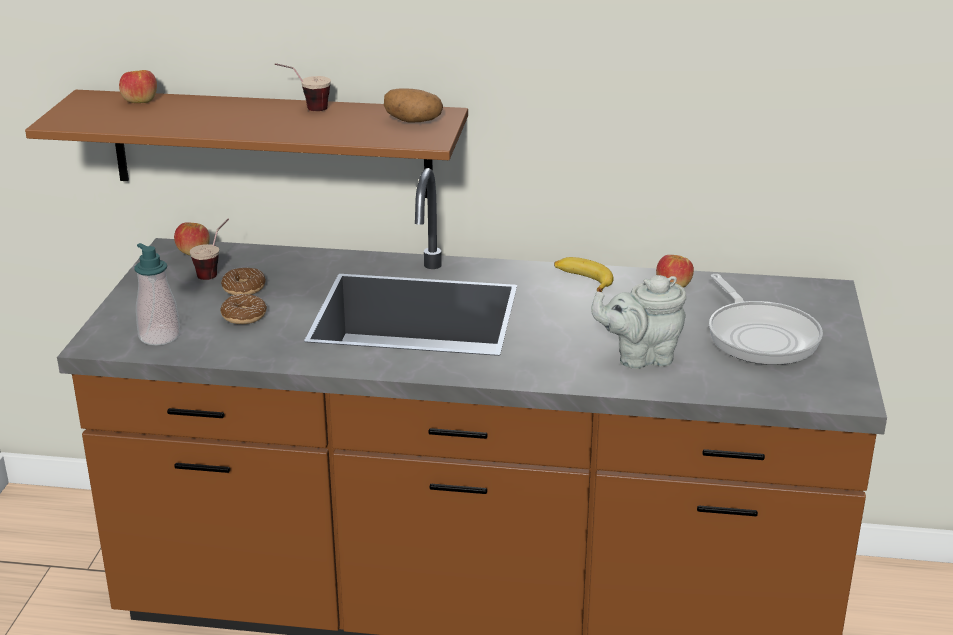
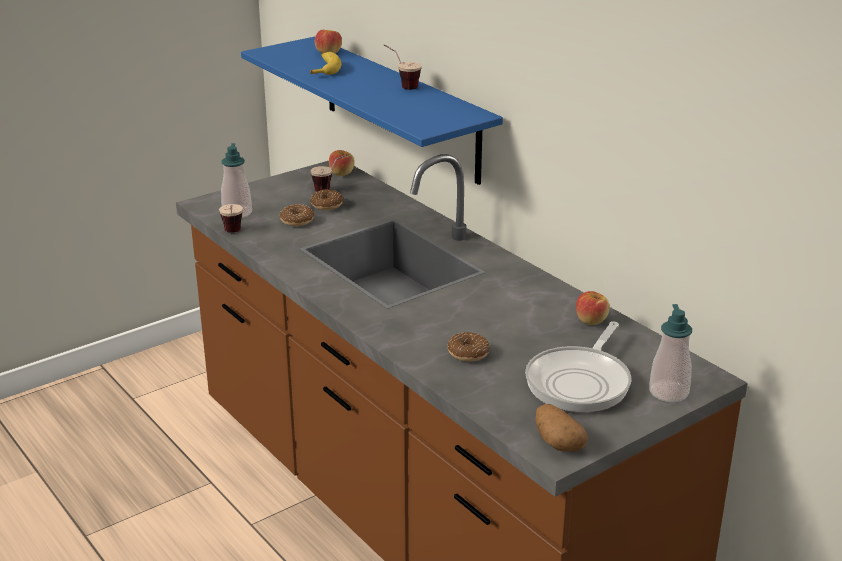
camera: 45 degrees right, 0 degrees up
brown shelf [25,90,468,198] -> blue shelf [241,37,503,185]
potato [384,88,443,122] -> potato moved to [535,404,588,451]
banana [554,257,614,292] -> banana moved to [311,52,342,75]
grey teapot [591,275,686,369] -> donut [448,332,490,362]
none -> cup [219,204,243,233]
none -> soap dispenser [649,304,692,402]

